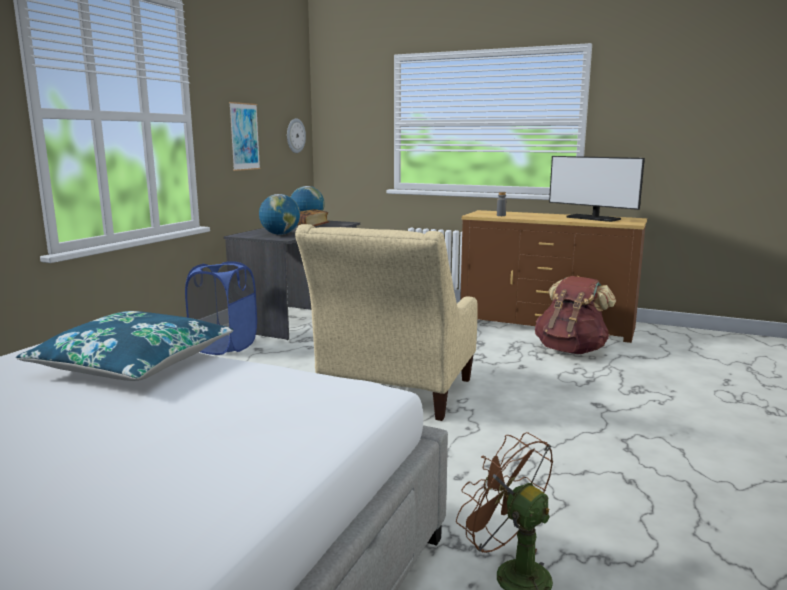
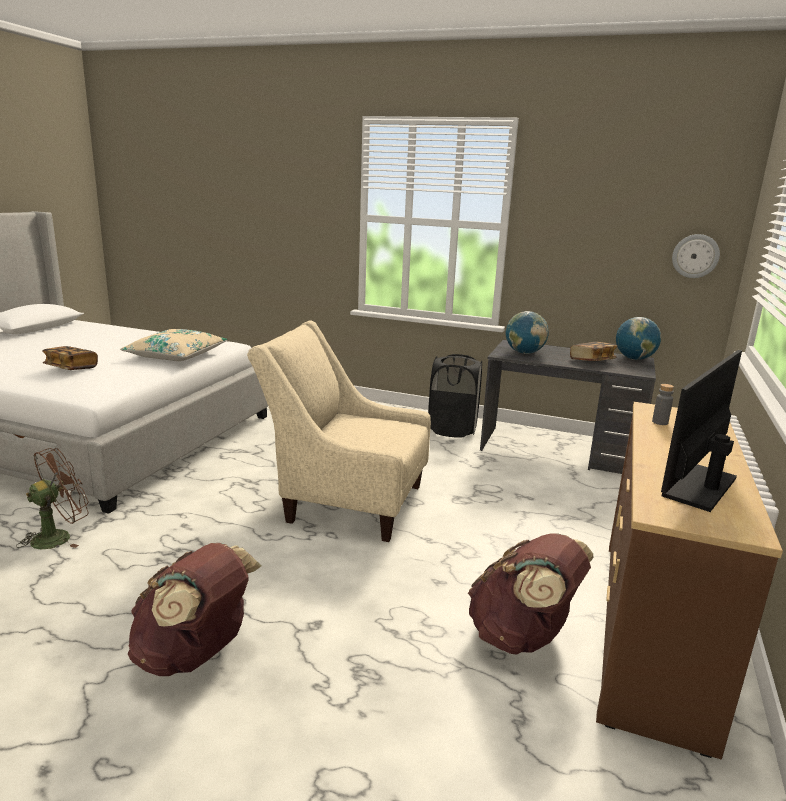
camera: 85 degrees right, 5 degrees up
blue pillow [16,311,234,381] -> beige pillow [120,329,228,361]
blue laundry basket [185,261,257,355] -> black laundry basket [428,354,482,438]
picture [229,102,260,171] -> none
none -> book [42,346,98,370]
none -> brown backpack [128,543,262,676]

